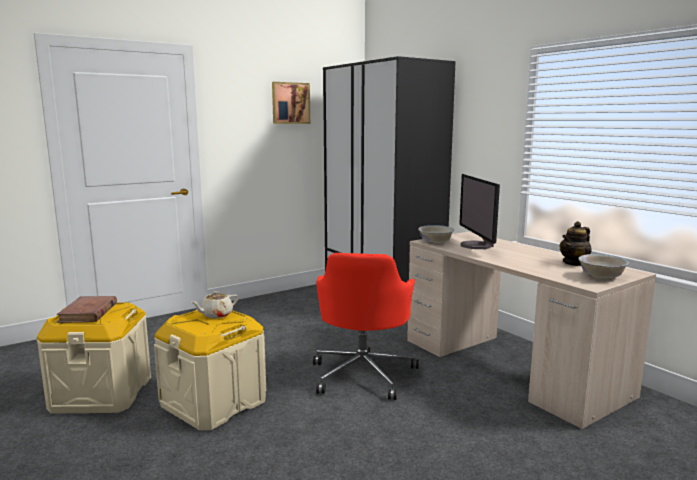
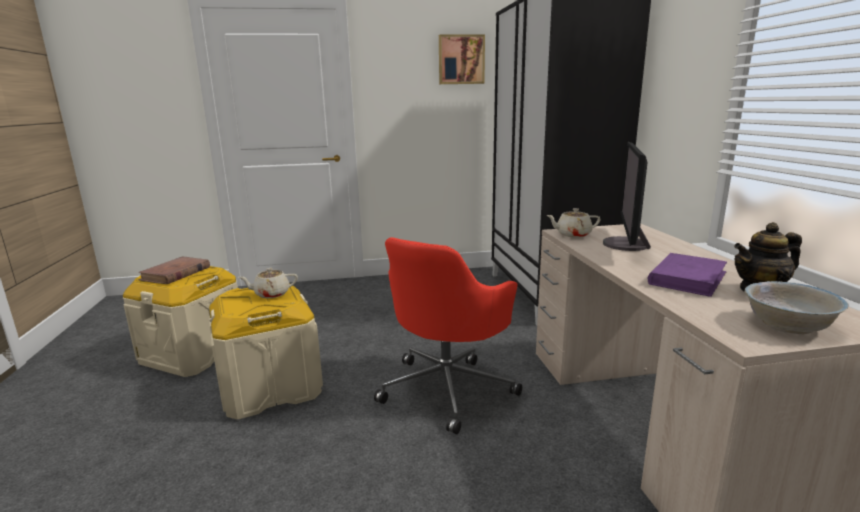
camera: 25 degrees right, 5 degrees up
white bowl [418,225,454,245] -> beige teapot [547,208,601,238]
none -> purple book [648,253,727,297]

